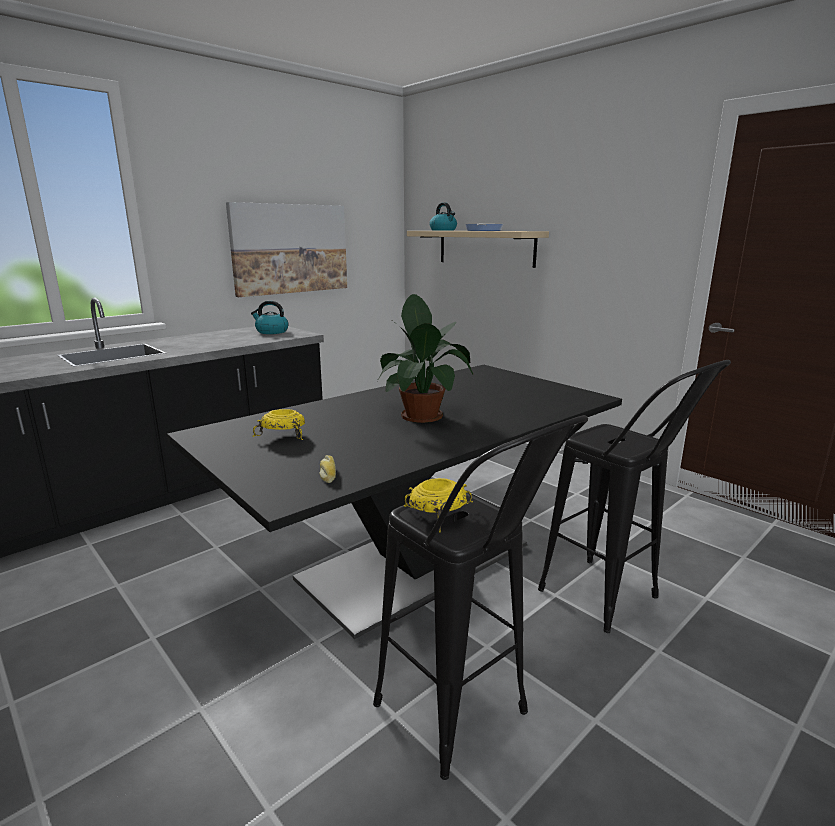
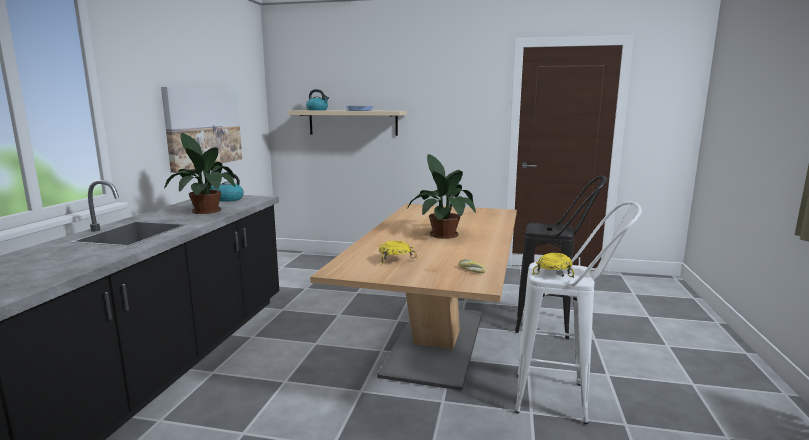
camera: 35 degrees left, 5 degrees down
black dining table [167,365,622,639] -> beige dining table [310,204,517,391]
black stool [373,415,588,780] -> white stool [515,201,642,424]
none -> potted plant [164,133,235,214]

